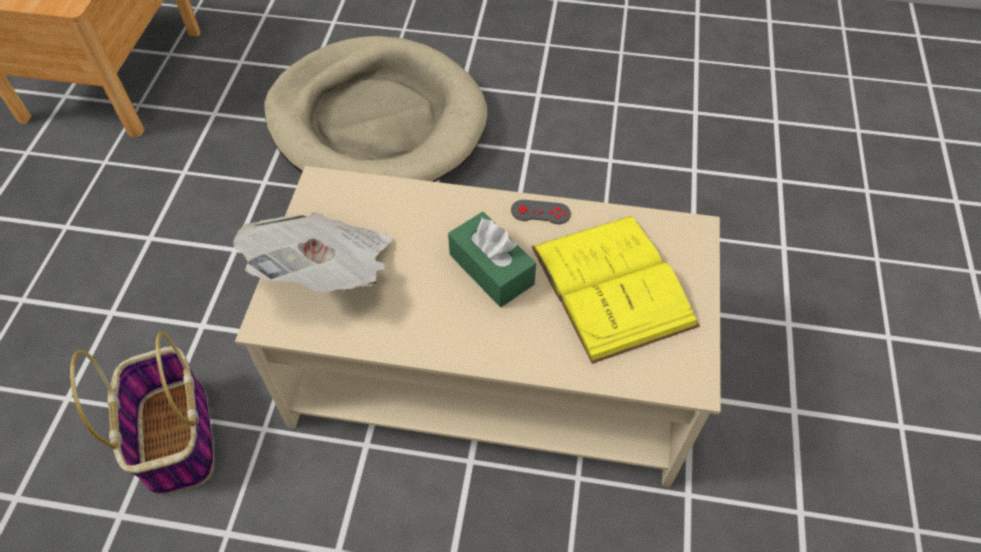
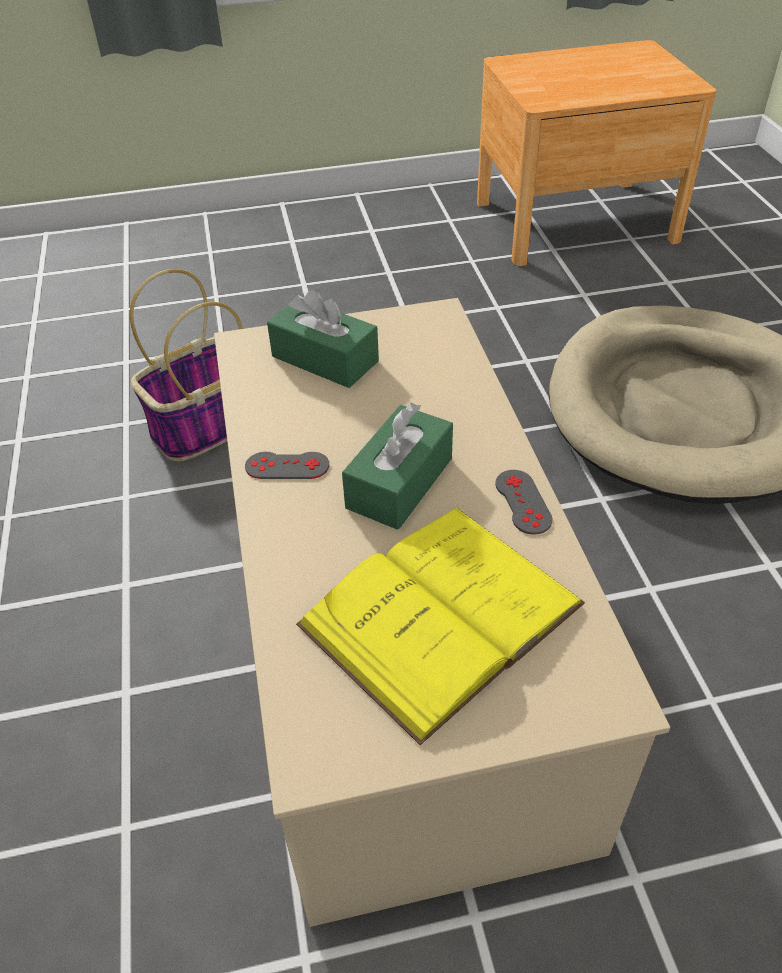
camera: 70 degrees right, 10 degrees down
newspaper [233,212,392,293] -> green tissue box [267,289,379,388]
none -> grey game controller [245,452,329,479]

